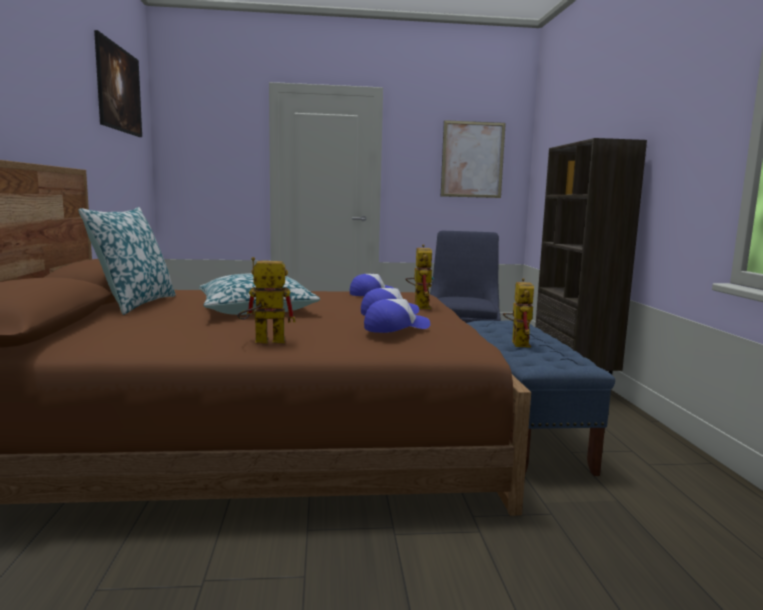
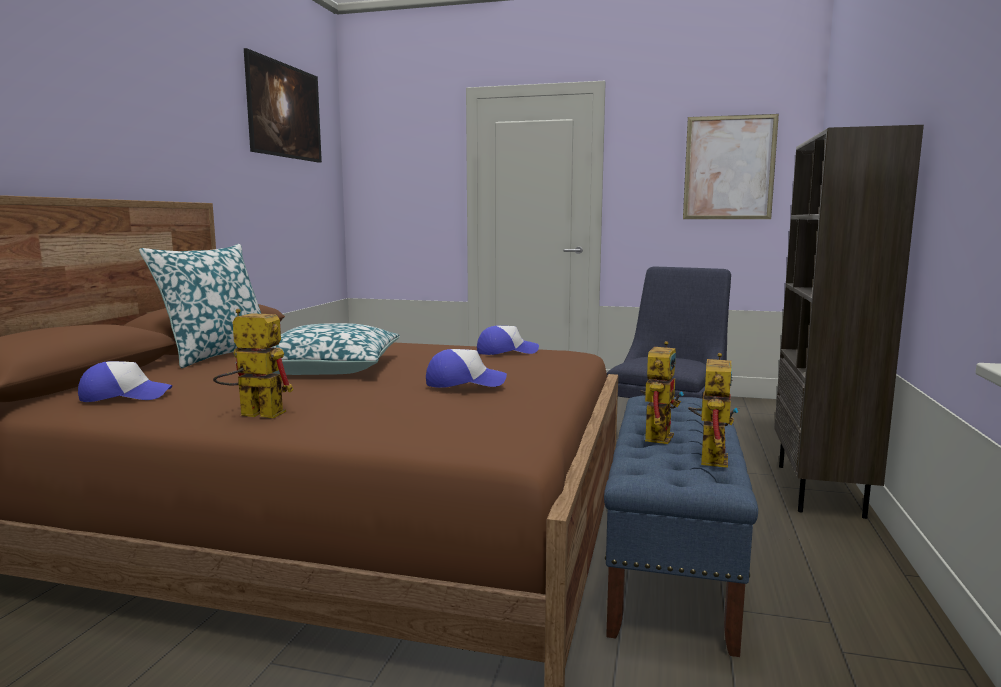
camera: 20 degrees right, 0 degrees up
cap [364,299,430,333] -> cap moved to [78,361,172,402]
toy robot [406,244,434,309] -> toy robot moved to [688,353,739,468]

